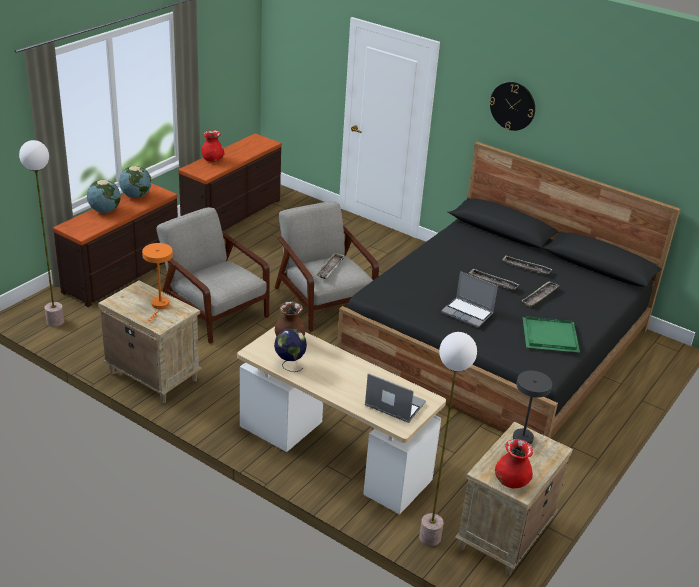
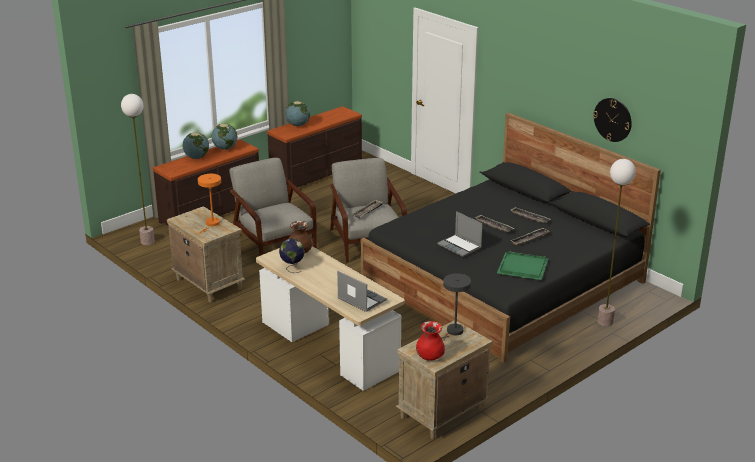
camera: 15 degrees right, 5 degrees down
red vase [201,130,225,162] -> globe [285,101,310,126]
floor lamp [419,332,477,546] -> floor lamp moved to [597,159,636,327]
wall clock [490,82,535,131] -> wall clock moved to [593,98,632,142]

